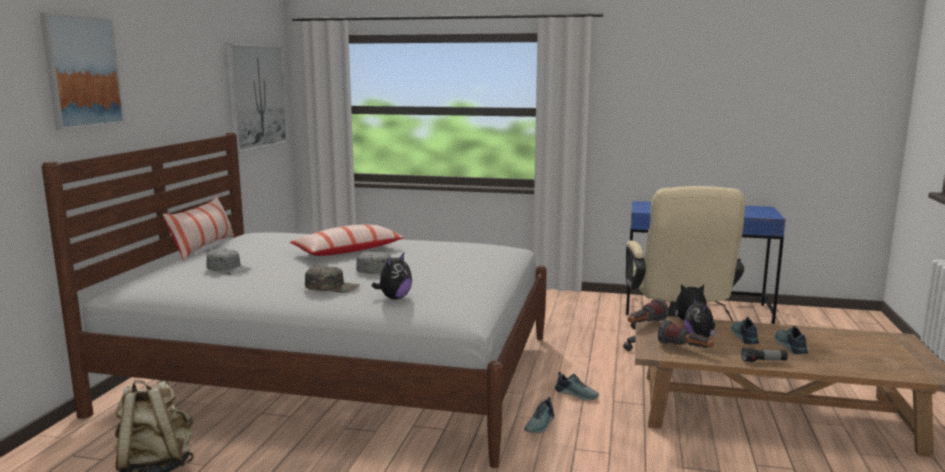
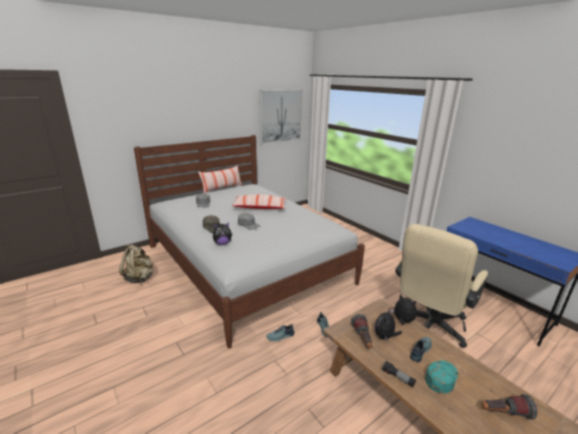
camera: 40 degrees right, 10 degrees up
picture [40,13,125,130] -> none
flashlight [628,299,669,323] -> flashlight moved to [481,394,537,420]
shoe [774,326,808,354] -> turquoise cap [425,361,458,394]

